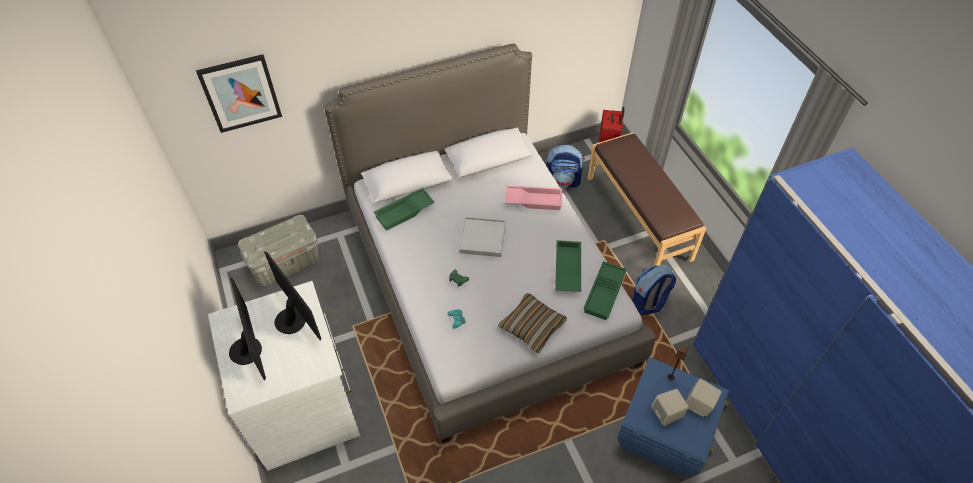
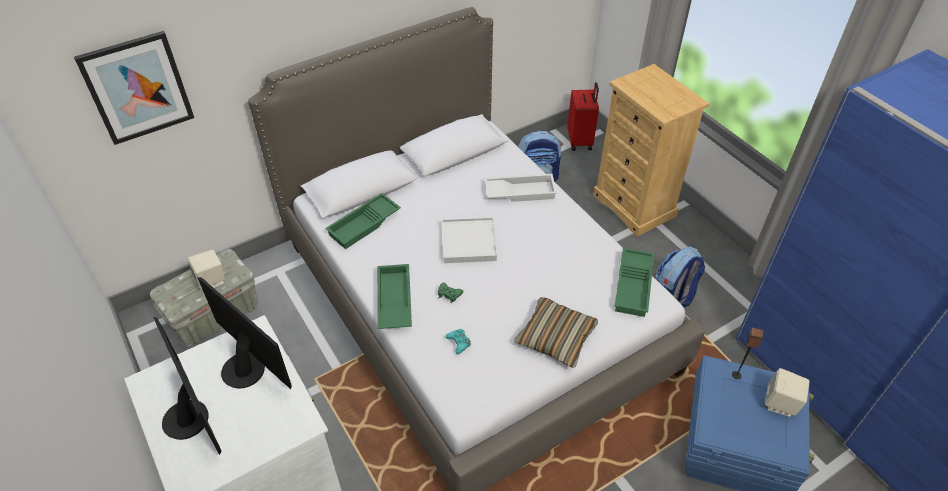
camera: 10 degrees left, 5 degrees down
pink tray [505,185,563,210] -> white tray [484,174,557,202]
green tray [555,240,581,292] -> green tray moved to [377,264,412,329]
brown bench [588,132,706,266] -> beige dresser [593,64,709,237]
beige speaker [652,389,689,426] -> beige speaker moved to [188,250,225,290]

